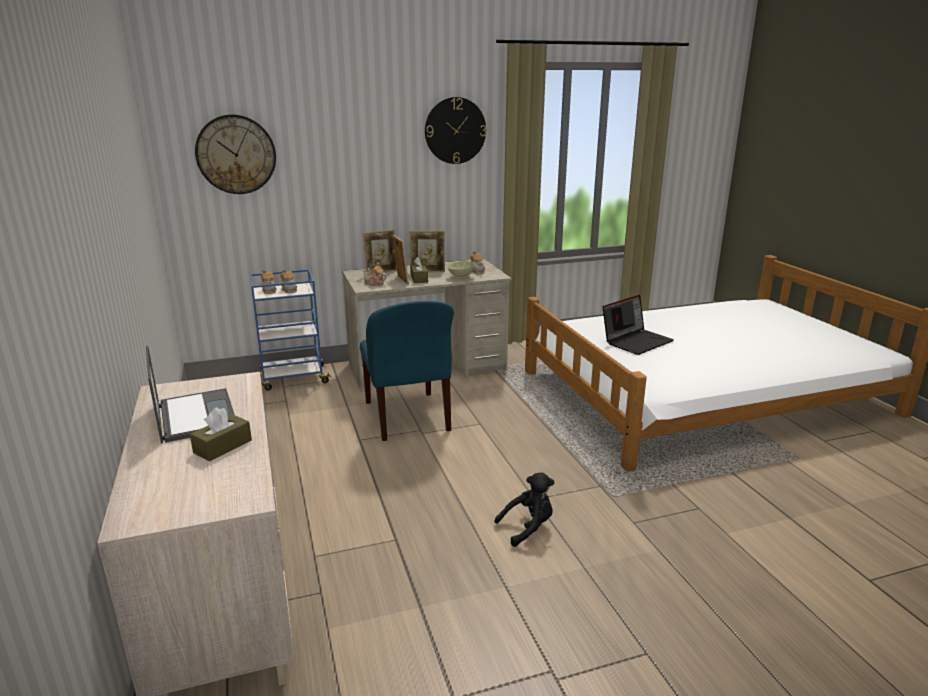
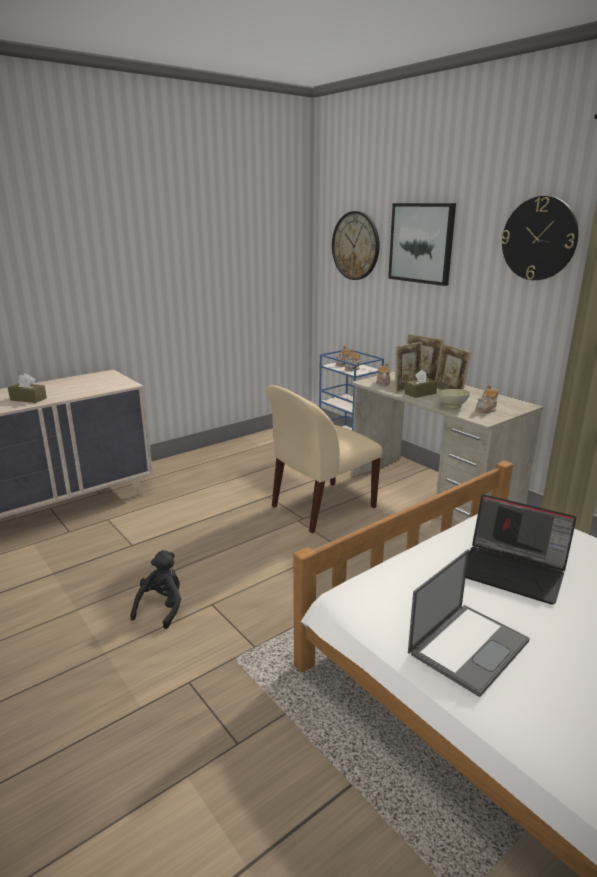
camera: 70 degrees right, 0 degrees up
laptop [146,346,235,443] -> laptop moved to [408,549,530,697]
blue chair [360,301,454,441] -> beige chair [266,385,383,533]
black plush toy [495,472,554,547] -> black plush toy turned 120 degrees counterclockwise [130,550,181,629]
none -> picture [388,203,456,286]

